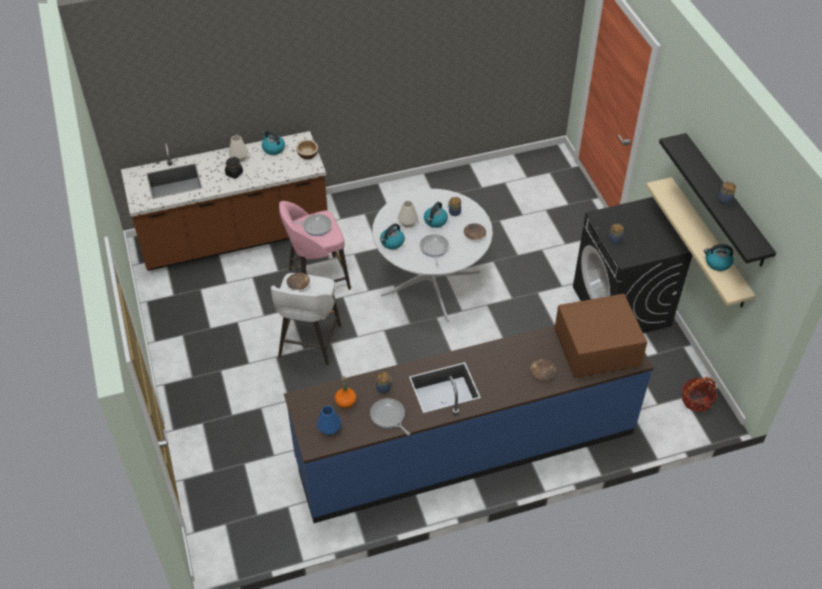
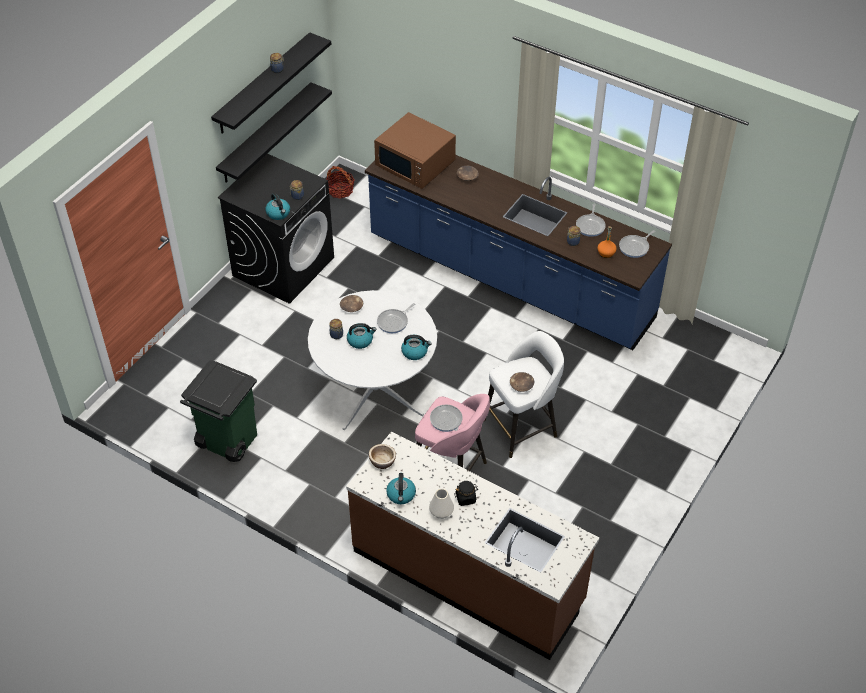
camera: 130 degrees left, 0 degrees up
blue vase [317,405,341,435] -> frying pan [619,230,655,258]
white vase [398,201,418,228] -> none
beige shelf [646,177,756,308] -> black shelf [216,82,332,183]
kettle [703,244,734,271] -> kettle moved to [265,193,290,220]
none -> green trash can [180,360,257,462]

